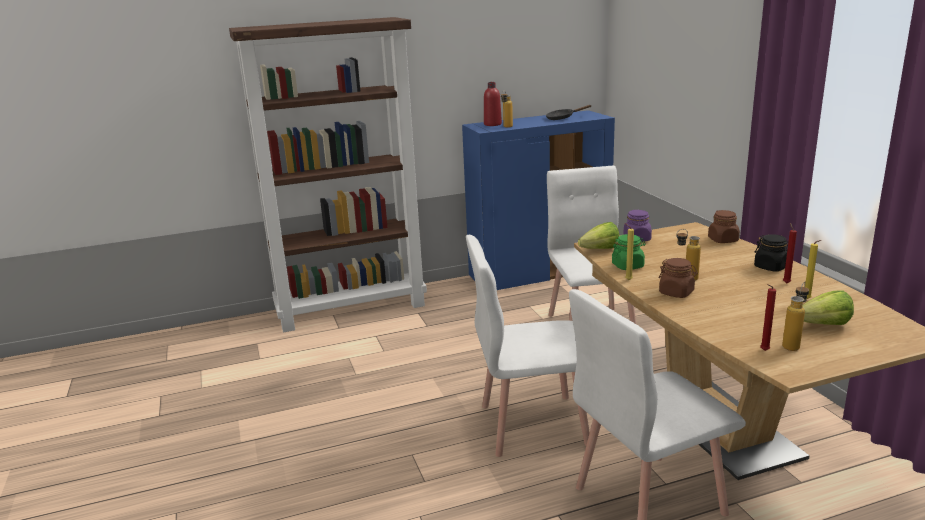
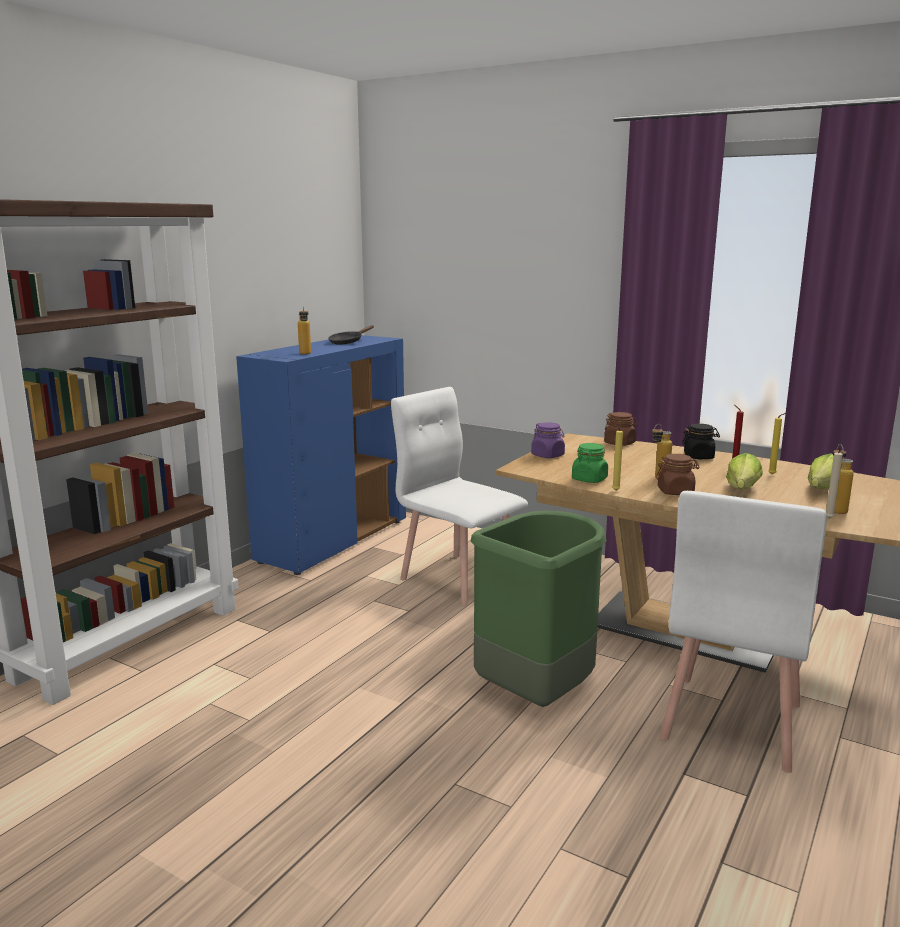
camera: 40 degrees left, 5 degrees down
white chair [466,235,590,457] -> green trash can [470,511,607,707]
red bottle [484,82,502,126] -> none
lettuce [578,222,619,249] -> lettuce moved to [726,453,763,489]
red candle [760,284,776,351] -> beige candle [826,448,843,519]

